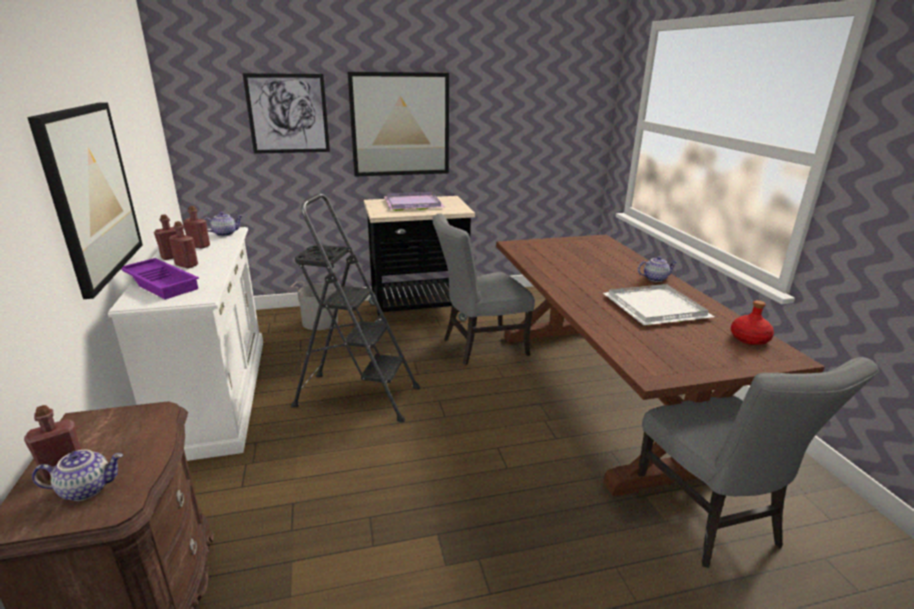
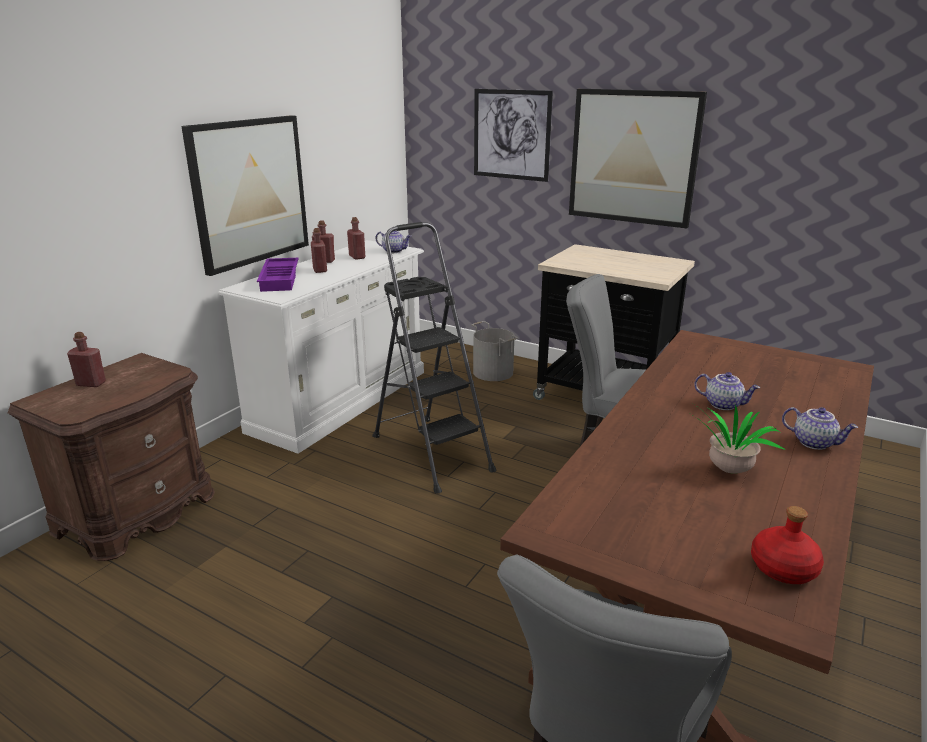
camera: 45 degrees right, 0 degrees up
teapot [32,450,123,501] -> teapot moved to [694,372,760,410]
purple tray [384,192,444,211] -> none
white tray [603,284,714,326] -> potted plant [691,404,786,474]

